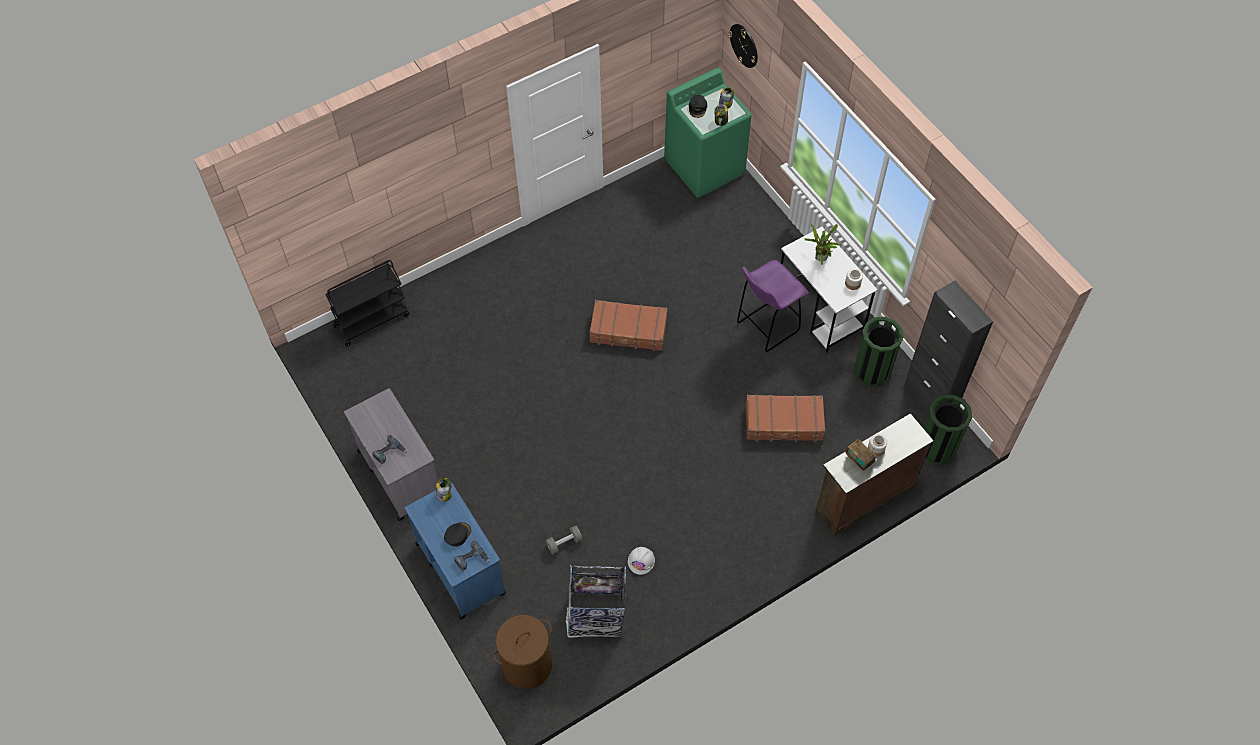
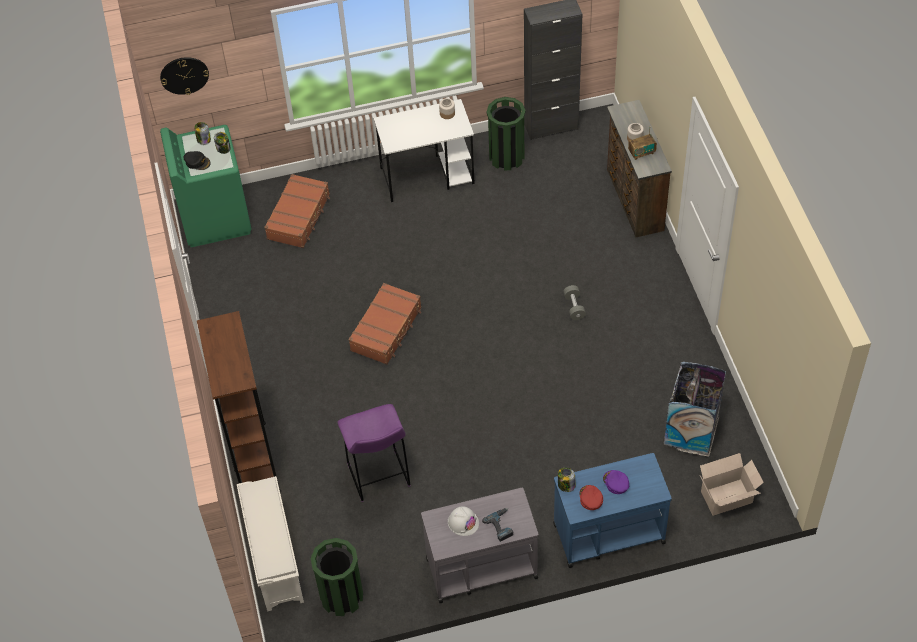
camera: 70 degrees left, 5 degrees down
black cart [325,260,410,346] -> white shoe rack [237,476,304,612]
black cap [444,522,471,546] -> purple cap [603,470,629,494]
power drill [454,541,489,571] -> none
brown laundry basket [494,615,552,689] -> cardboard box [700,453,764,516]
grey dumbbell [546,525,583,555] -> grey dumbbell moved to [563,285,586,320]
white hard hat [628,547,655,575] -> white hard hat moved to [448,506,479,536]
purple stool [737,260,809,353] -> purple stool moved to [338,404,411,502]
brown suitcase [746,395,825,442] -> brown suitcase moved to [264,174,330,248]
potted plant [805,224,841,265] -> none
green trash can [923,395,972,465] -> green trash can moved to [311,538,363,616]
none -> brown bookcase [197,311,281,493]
none -> red cap [580,485,603,510]

